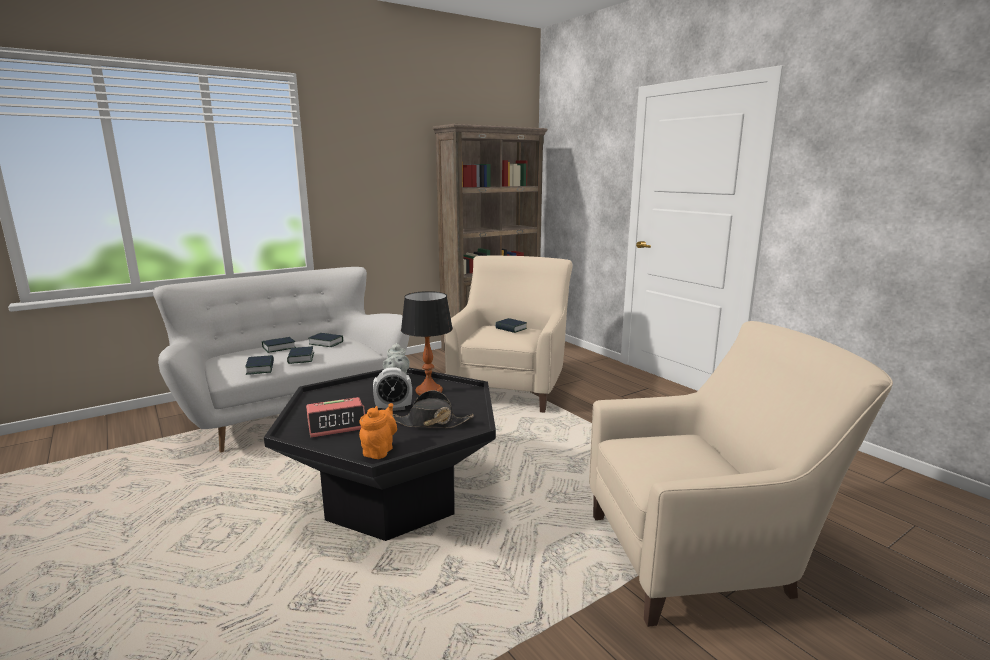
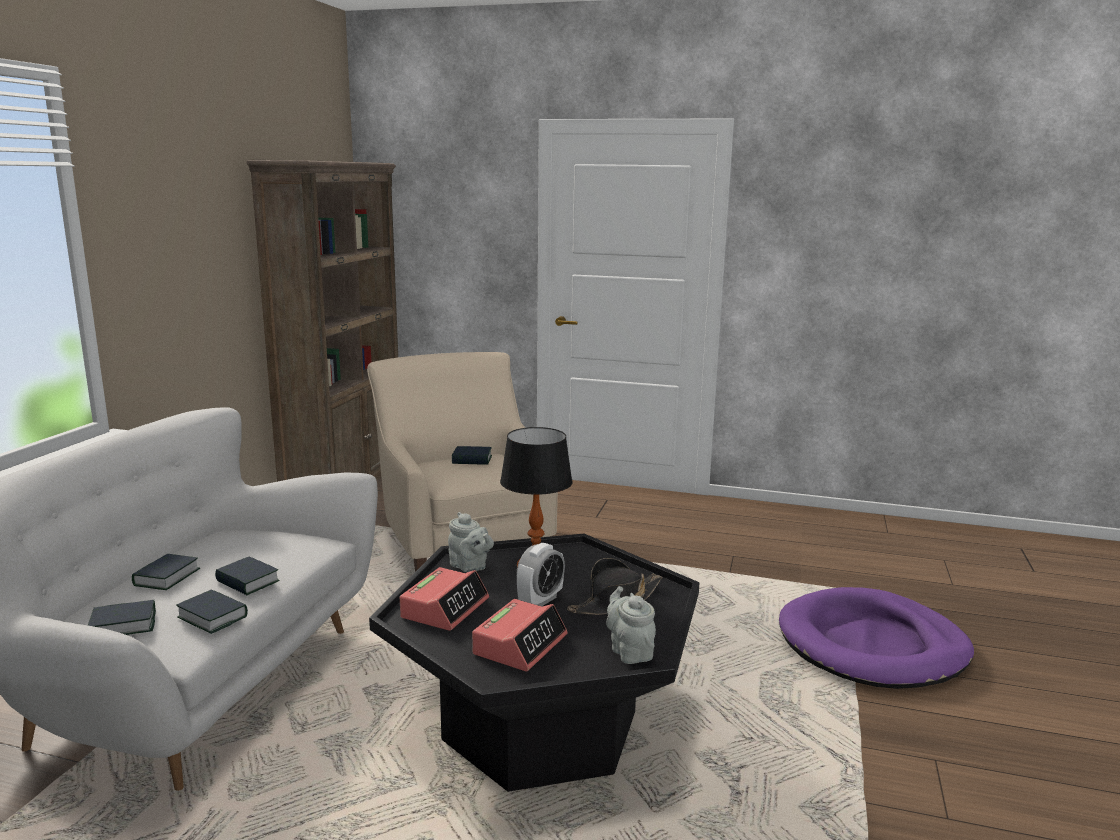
camera: 40 degrees left, 0 degrees up
book [309,333,343,347] -> book moved to [88,600,156,635]
orange teapot [359,403,397,459] -> grey teapot [606,586,656,664]
beige armchair [589,321,893,627] -> purple dog bed [779,587,974,689]
none -> alarm clock [400,567,489,631]

